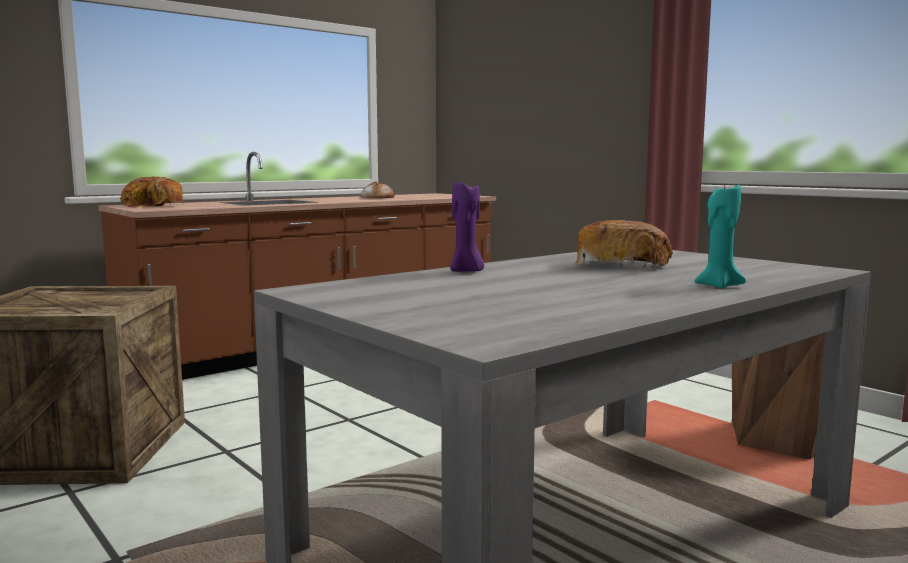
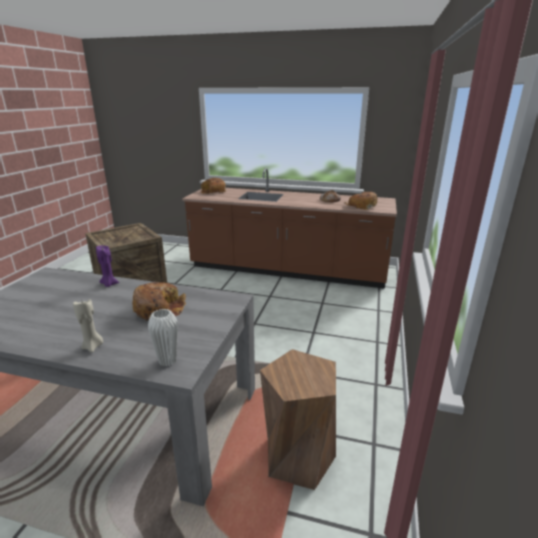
camera: 55 degrees right, 15 degrees up
turquoise candle [694,185,746,289] -> beige candle [73,299,103,353]
none -> white vase [148,309,178,366]
none -> bread [345,192,377,210]

